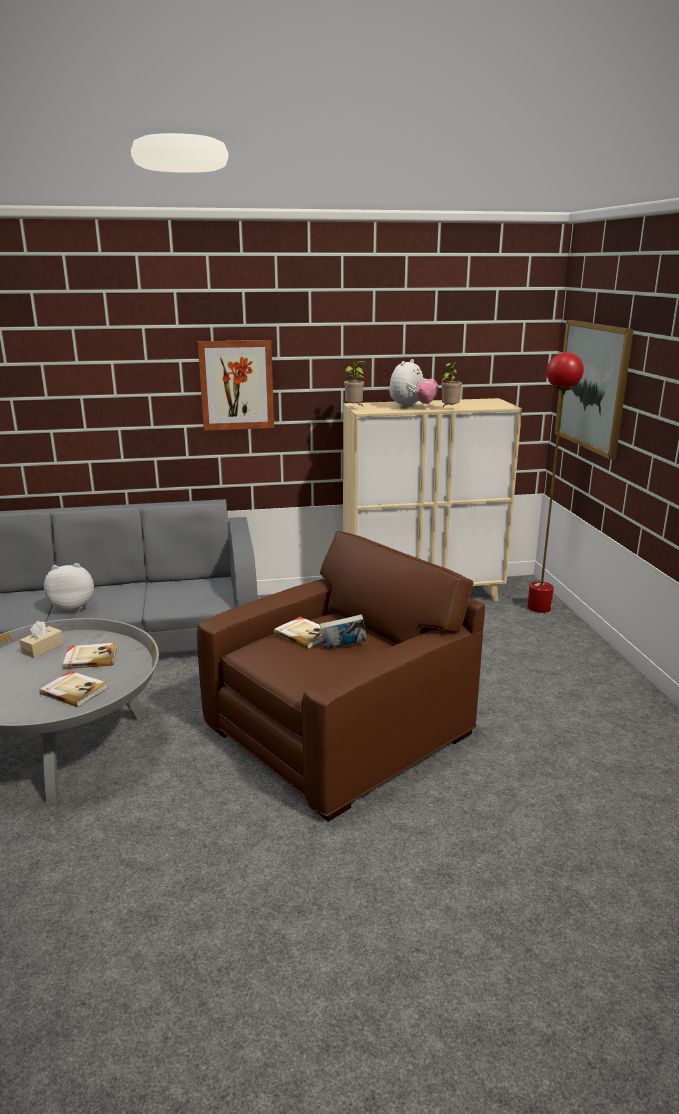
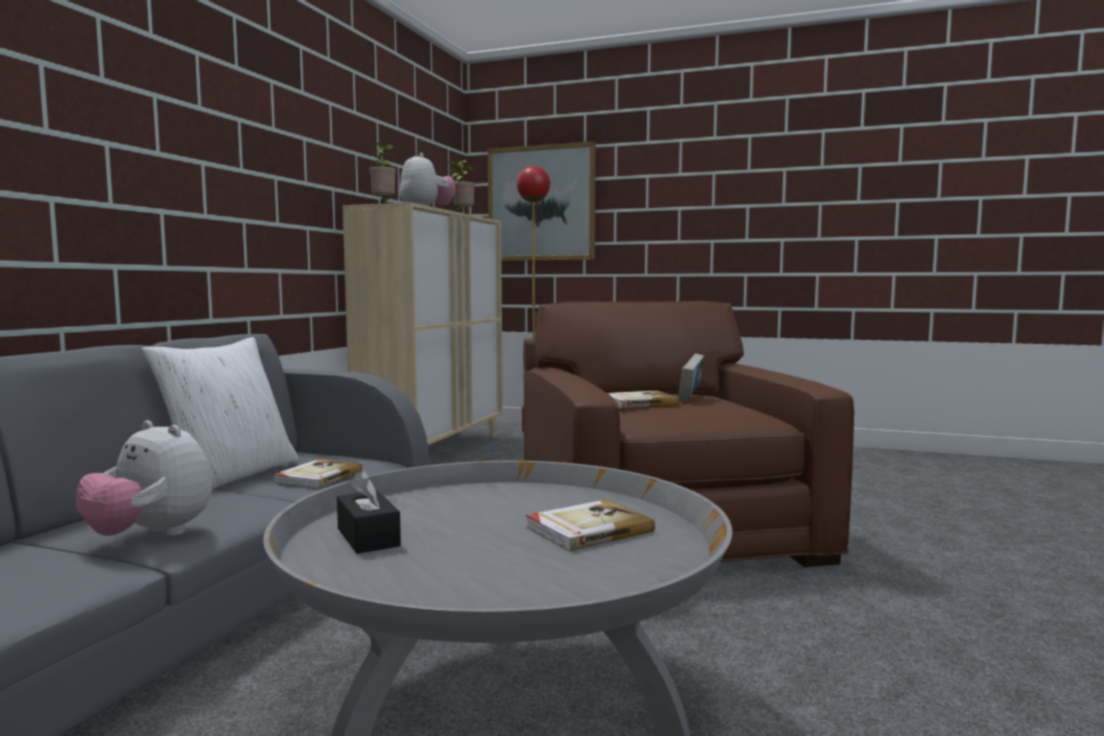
camera: 60 degrees left, 15 degrees down
beige tissue box [20,621,63,658] -> black tissue box [337,470,401,554]
plush toy [44,563,94,612] -> plush toy turned 75 degrees counterclockwise [76,420,212,536]
book [63,643,117,669] -> book moved to [273,459,362,488]
picture [198,340,274,431] -> none
none -> white pillow [142,337,299,490]

